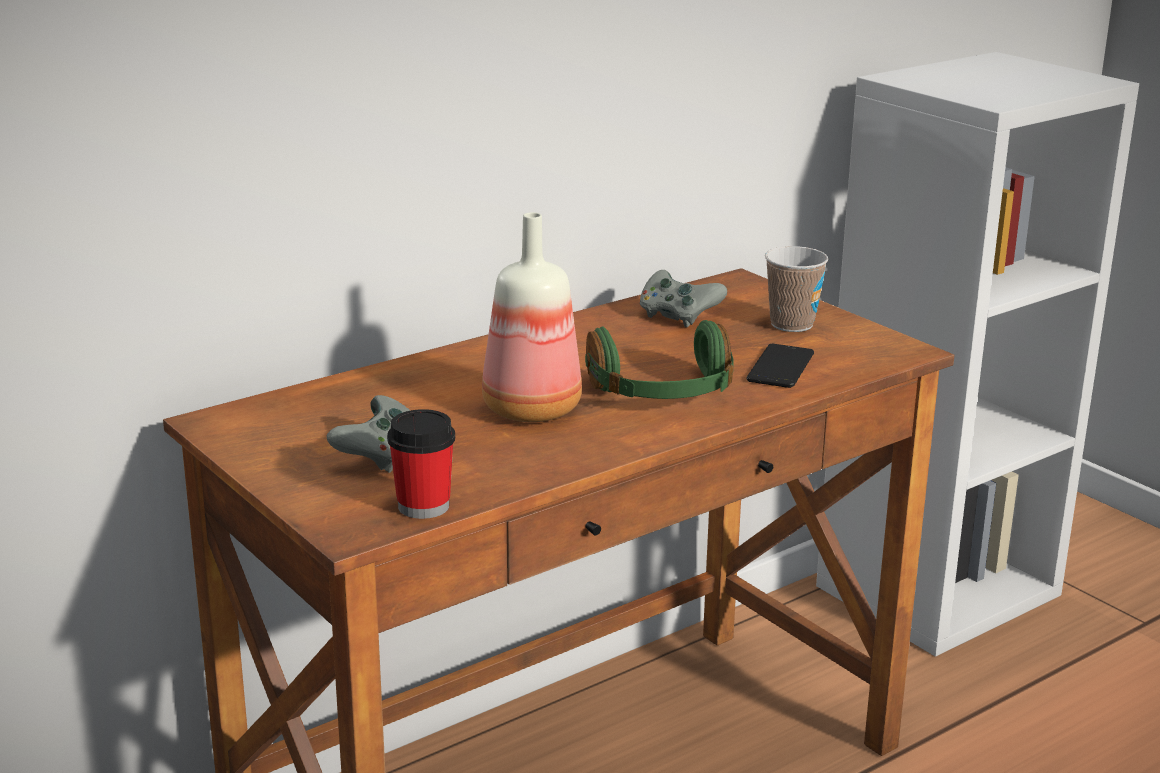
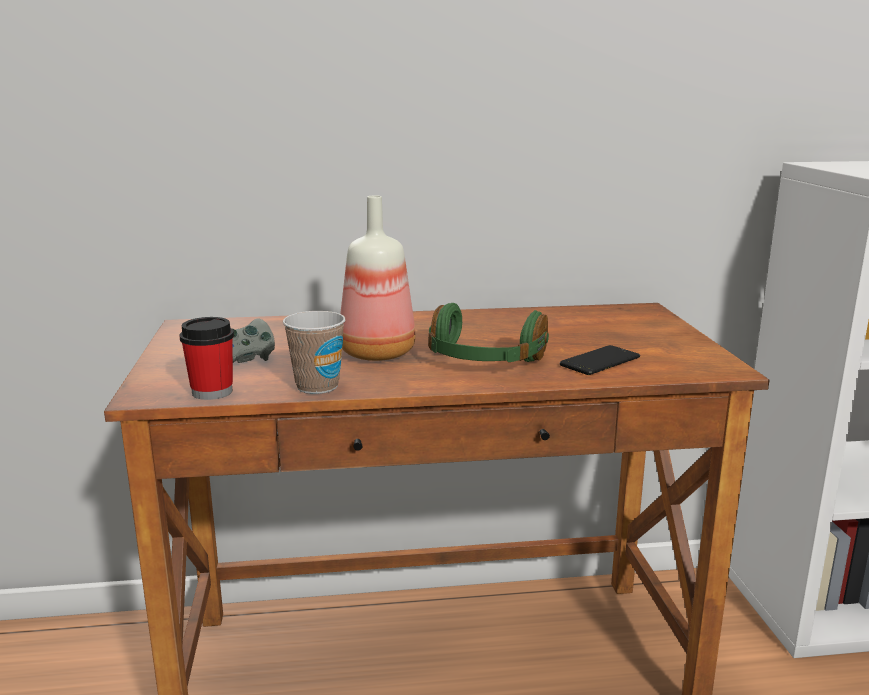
camera: 30 degrees right, 5 degrees down
grey game controller [640,270,727,328] -> none
cup [765,246,828,332] -> cup moved to [283,311,346,394]

